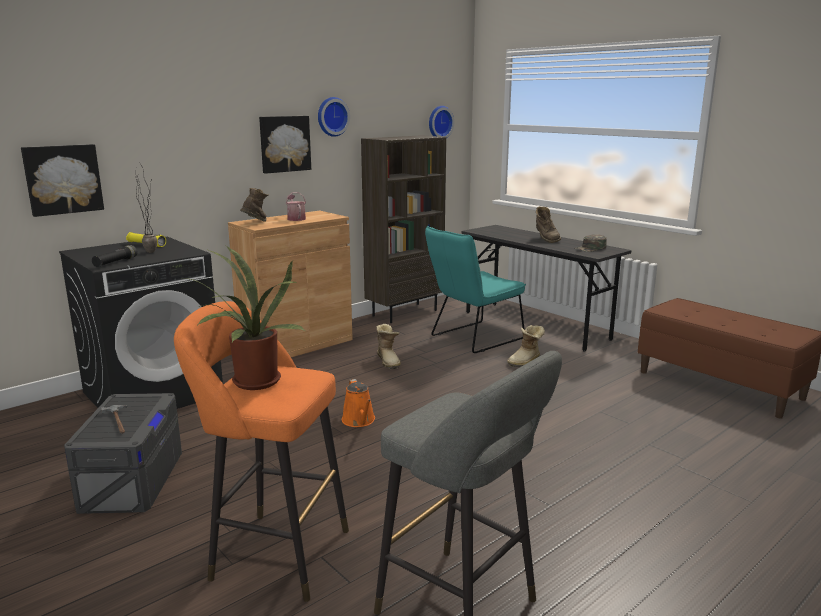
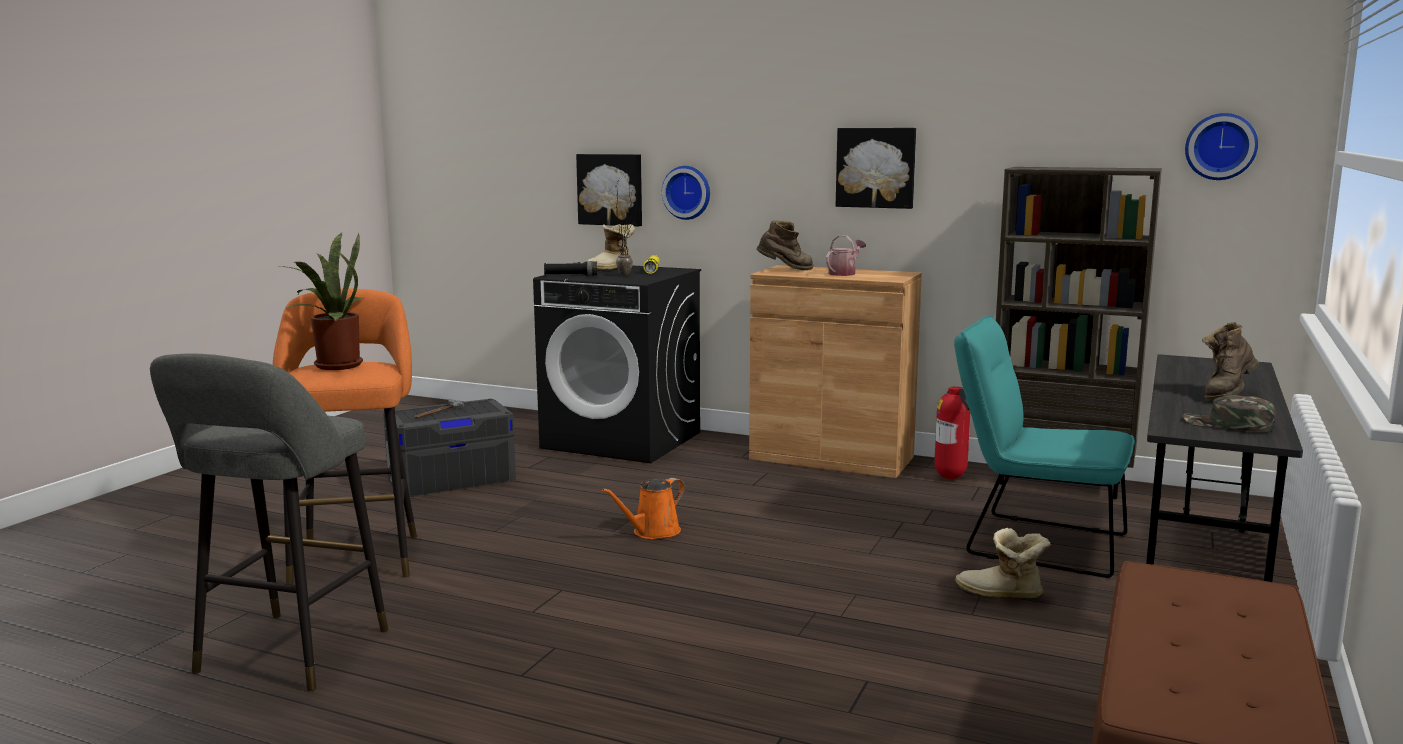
camera: 65 degrees right, 5 degrees down
wall clock [318,97,350,137] -> wall clock moved to [662,166,710,220]
boot [376,324,401,369] -> boot moved to [587,224,635,271]
none -> fire extinguisher [934,386,970,479]

